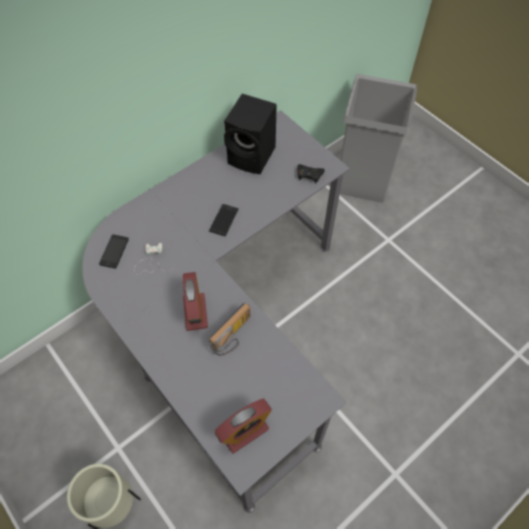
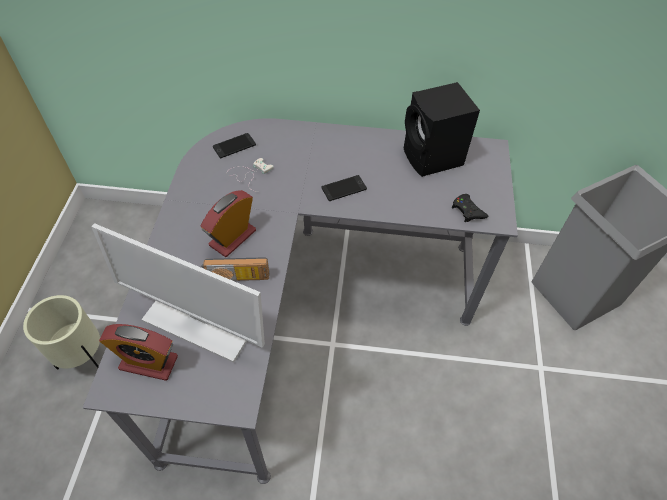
camera: 45 degrees right, 5 degrees down
none -> monitor [91,223,265,363]

